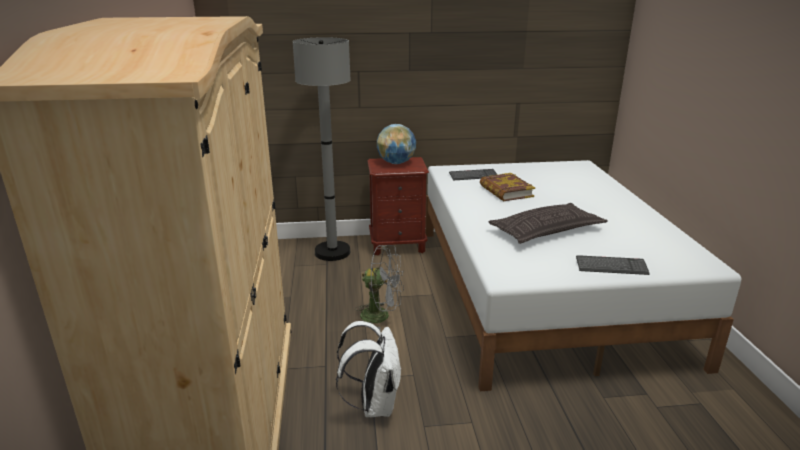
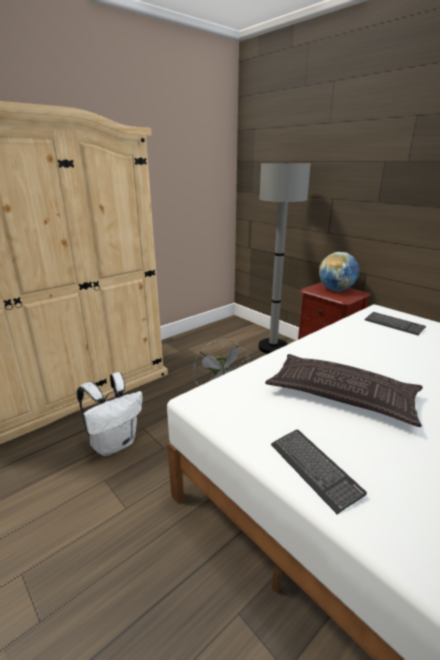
camera: 55 degrees right, 0 degrees up
book [480,173,535,201] -> none

